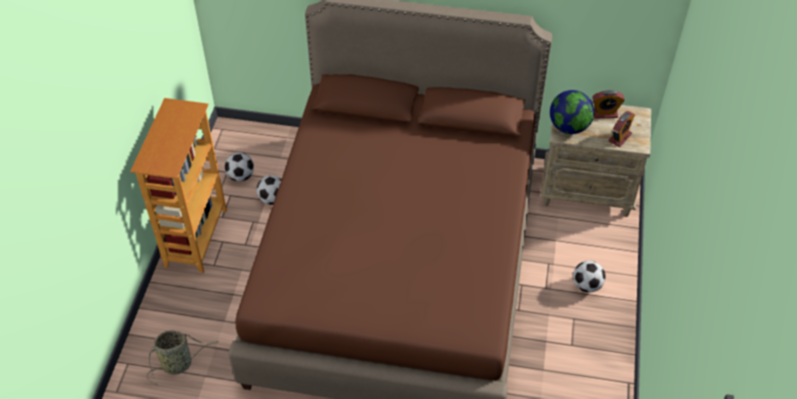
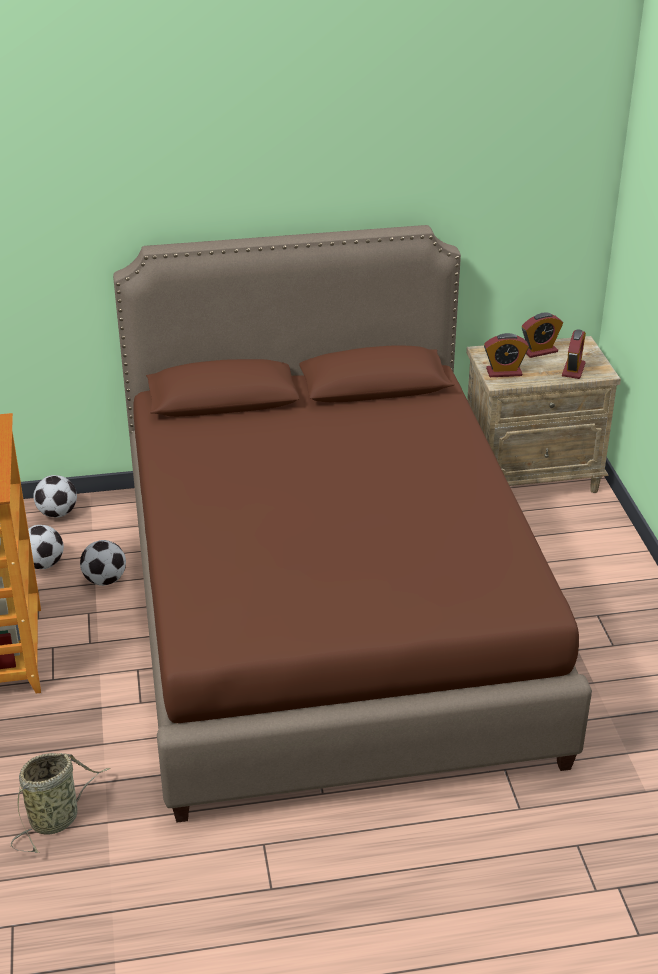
camera: 20 degrees left, 15 degrees down
globe [550,90,594,134] -> alarm clock [484,333,529,377]
football [573,261,606,292] -> football moved to [33,475,77,518]

